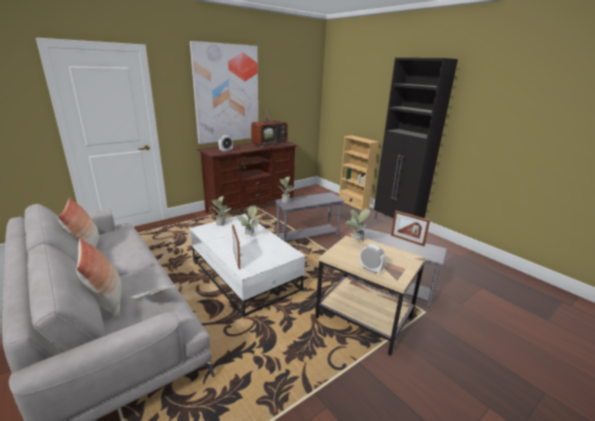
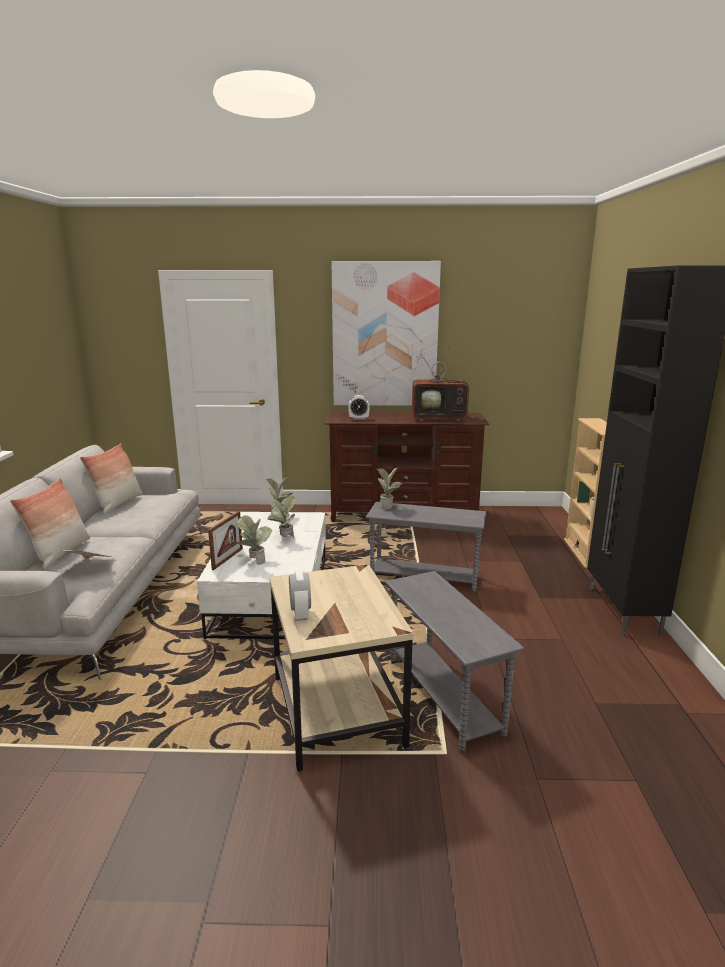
camera: 40 degrees right, 5 degrees down
potted plant [345,209,370,242] -> potted plant moved to [237,515,272,565]
picture frame [391,210,430,246] -> none

